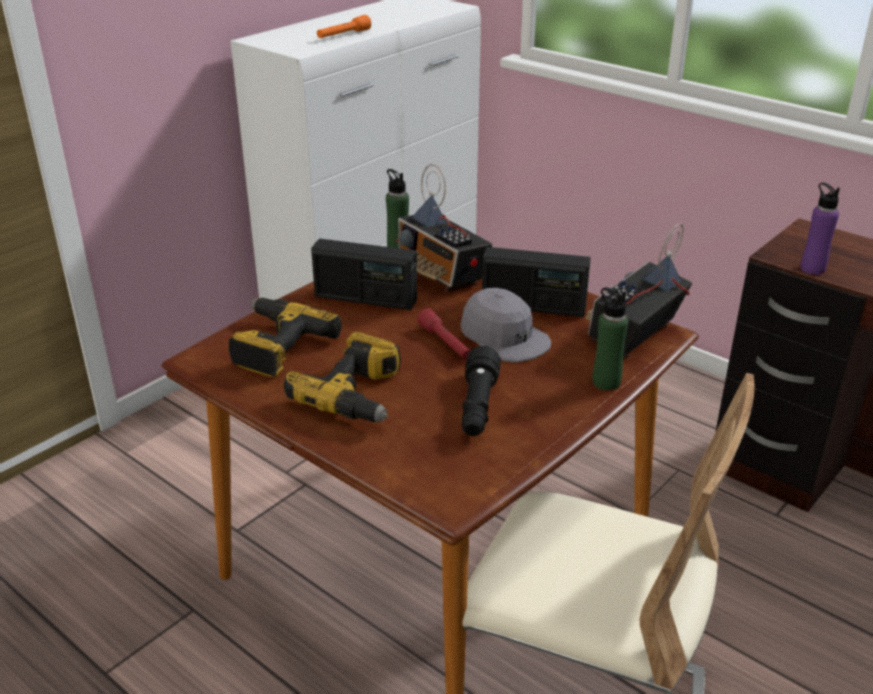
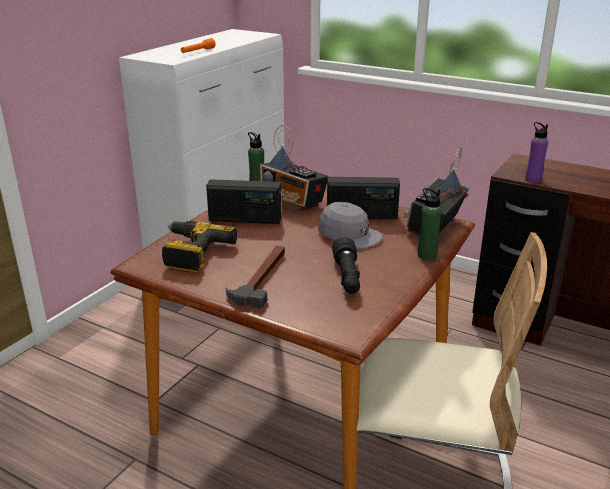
camera: 10 degrees left, 5 degrees down
power drill [284,332,401,422] -> hammer [225,246,285,309]
red flashlight [417,308,470,360] -> none

